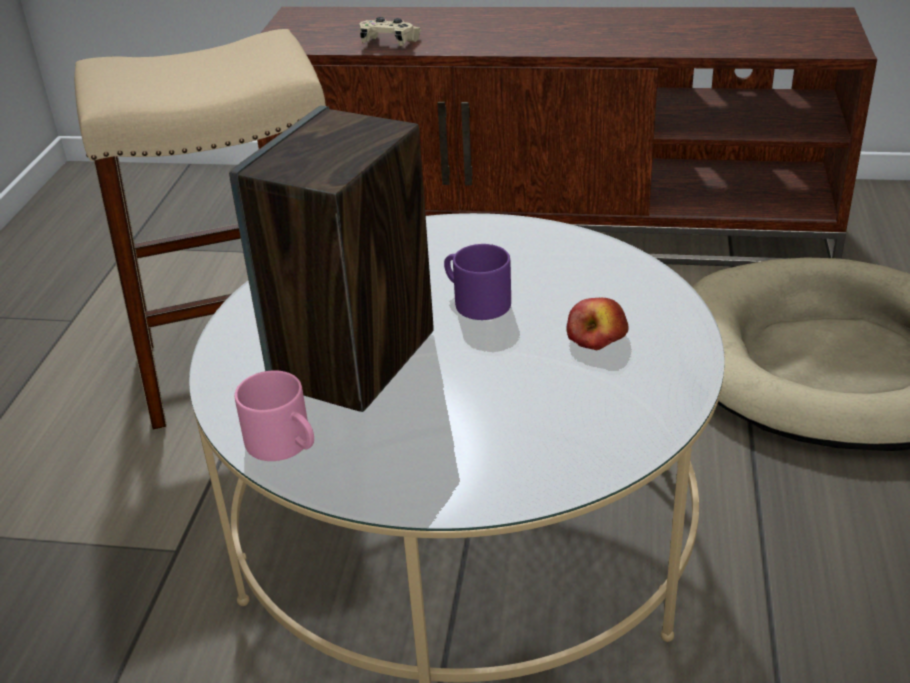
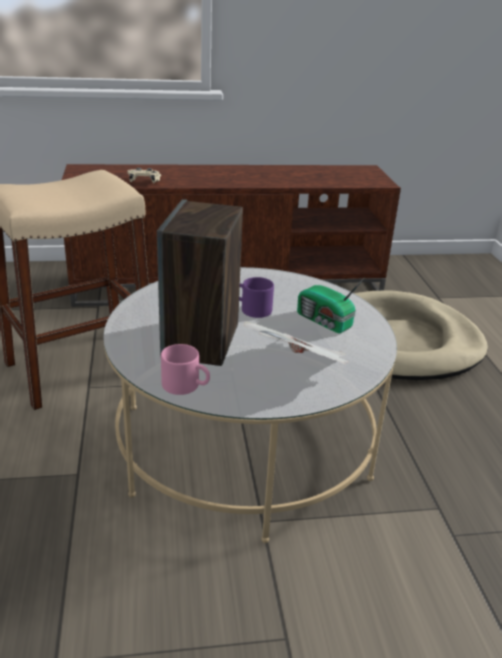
camera: 20 degrees left, 5 degrees down
apple [566,298,628,350] -> radio [297,277,365,333]
none -> newspaper [243,322,348,364]

